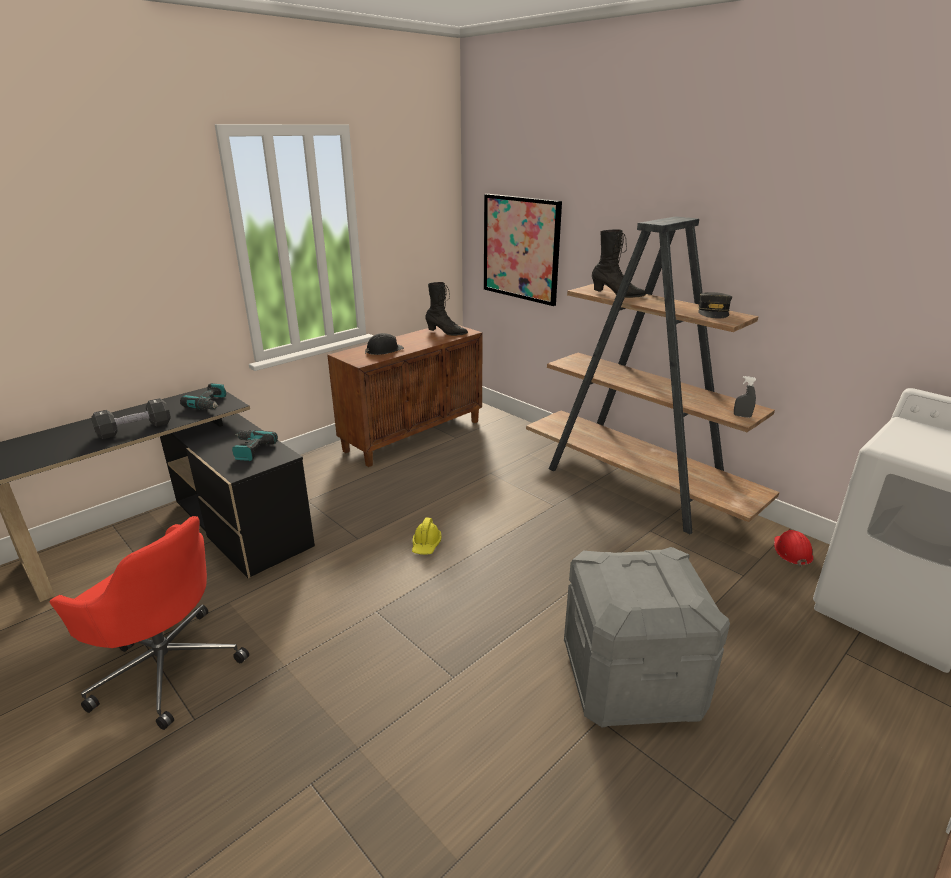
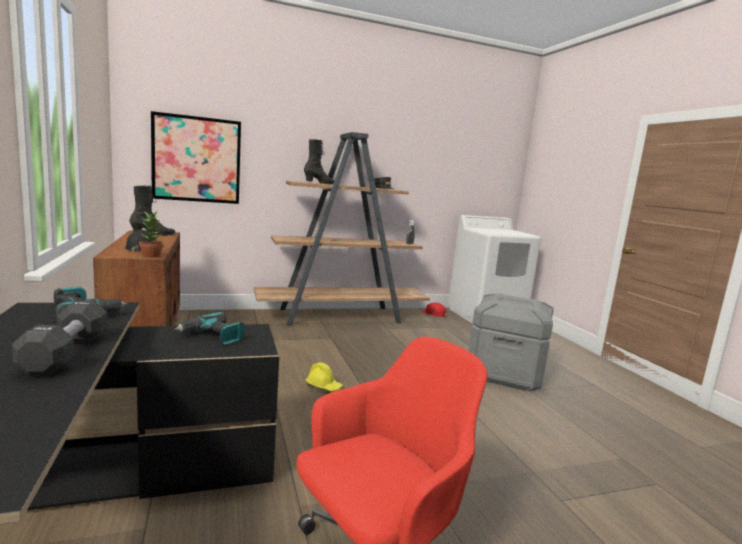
camera: 65 degrees left, 15 degrees down
none -> potted plant [139,211,164,257]

